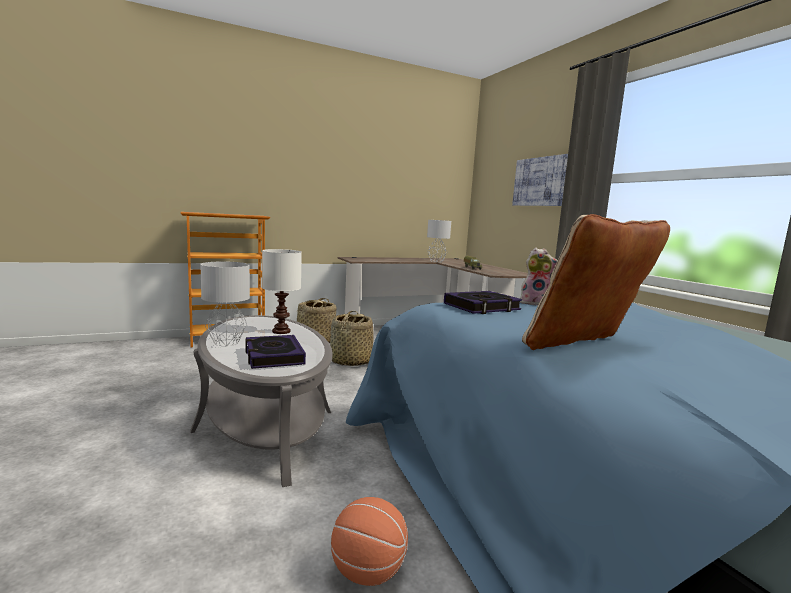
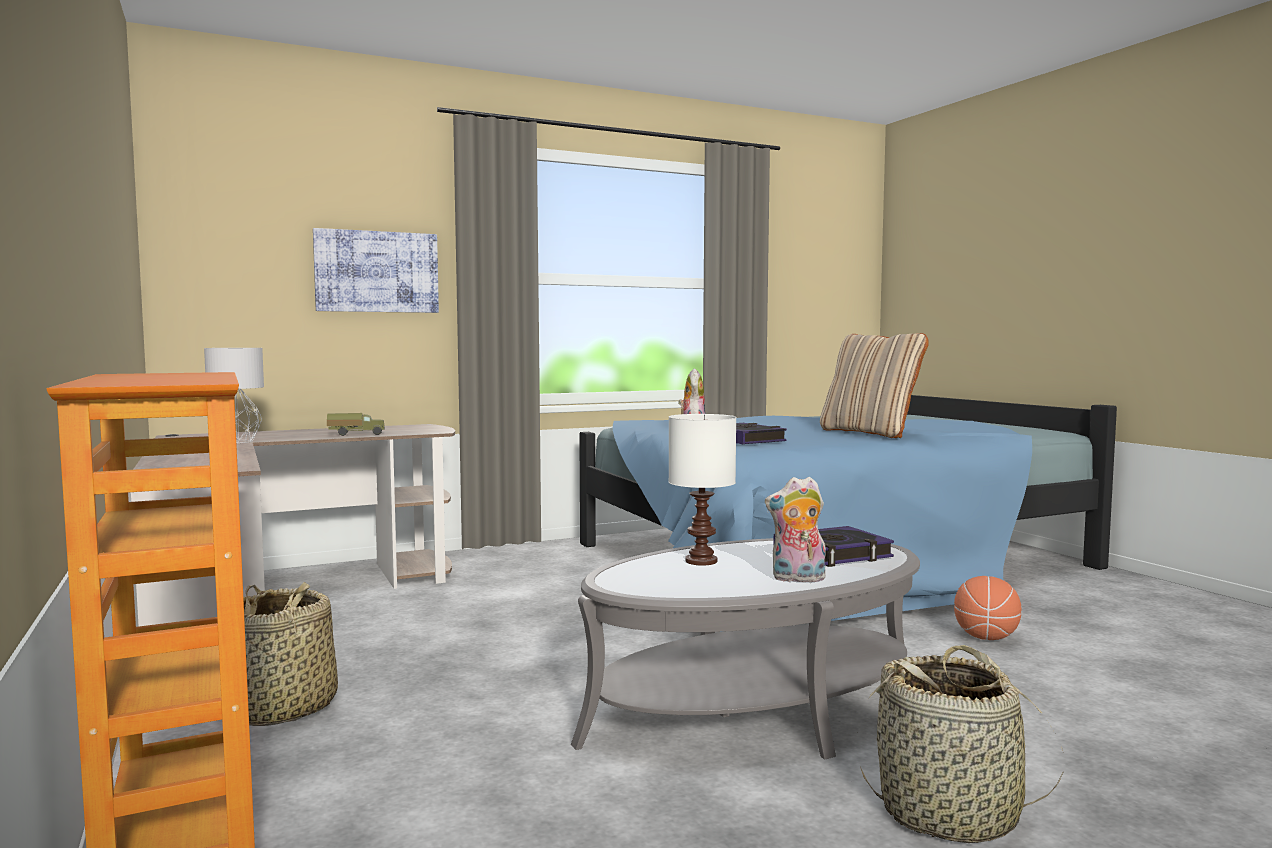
camera: 90 degrees left, 5 degrees down
grey table lamp [200,261,250,346] -> plush toy [765,477,826,584]
basket [330,311,374,366] -> basket moved to [860,645,1063,843]

